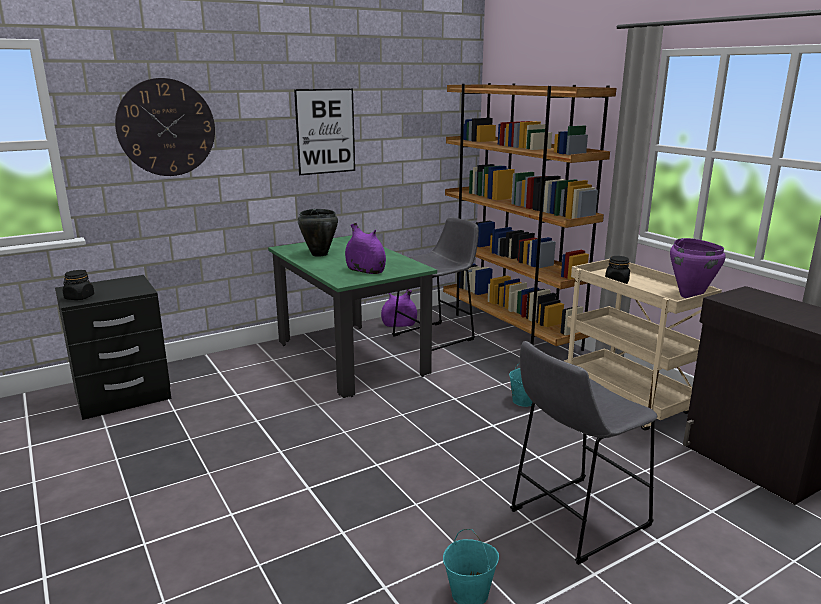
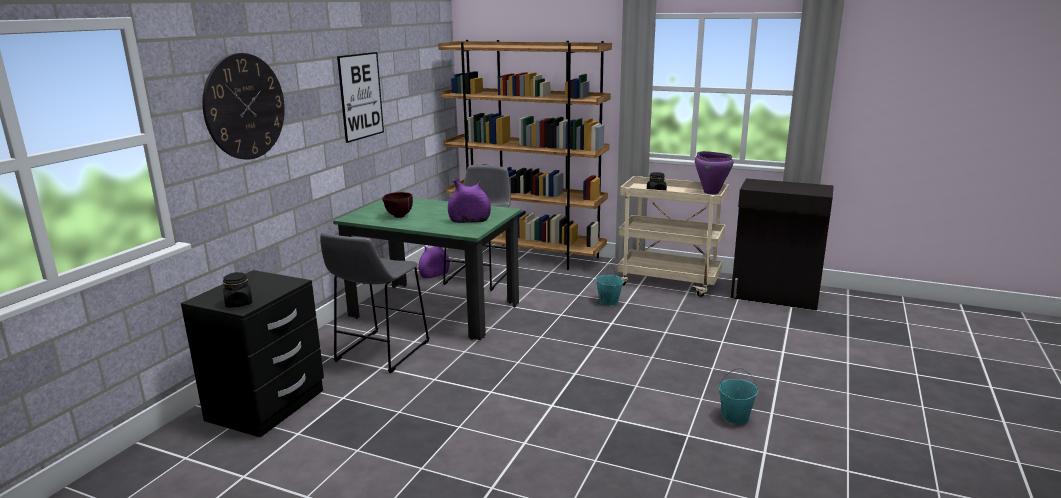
camera: 35 degrees left, 0 degrees up
black cooking pot [298,209,338,257] -> brown bowl [382,192,413,218]
grey stool [510,341,657,565] -> grey stool moved to [320,232,430,373]

